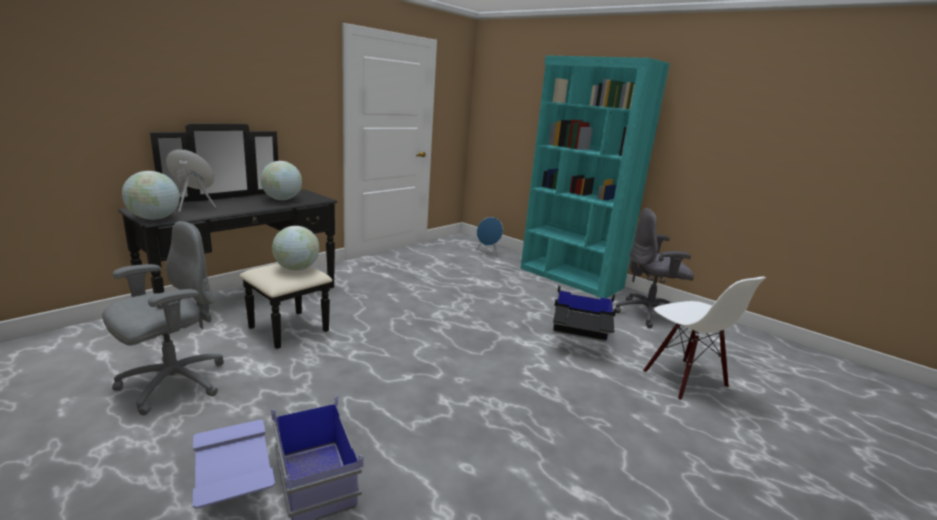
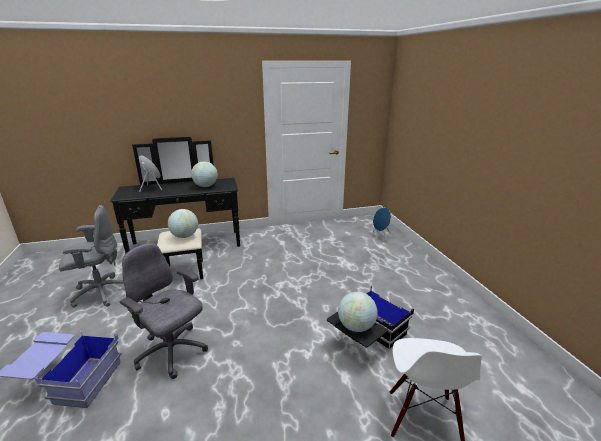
camera: 35 degrees right, 5 degrees up
globe [122,171,180,220] -> globe moved to [338,292,378,332]
turquoise bookcase [520,55,670,298] -> none
grey office chair [615,208,694,329] -> grey office chair moved to [120,243,208,379]

